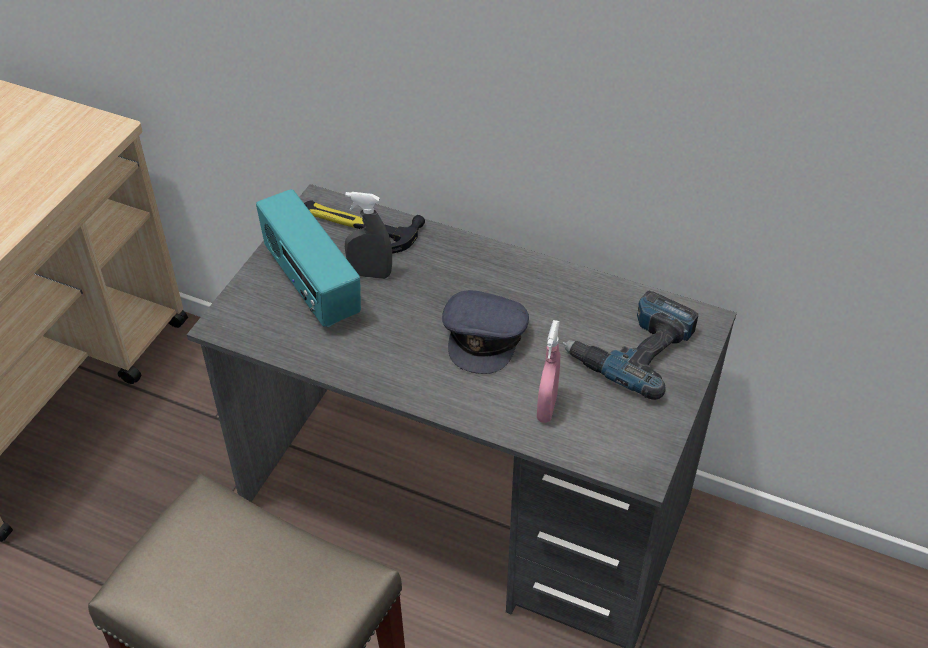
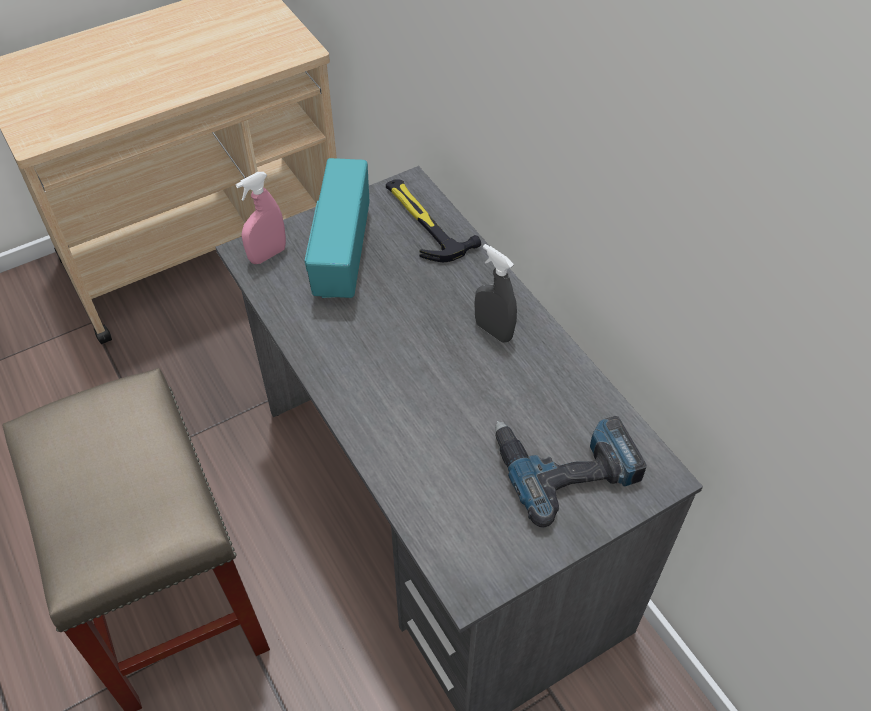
camera: 35 degrees right, 5 degrees up
grey spray bottle [345,192,392,279] -> grey spray bottle moved to [474,244,517,343]
grey cap [442,290,529,374] -> none
pink spray bottle [537,320,560,423] -> pink spray bottle moved to [236,172,286,264]

